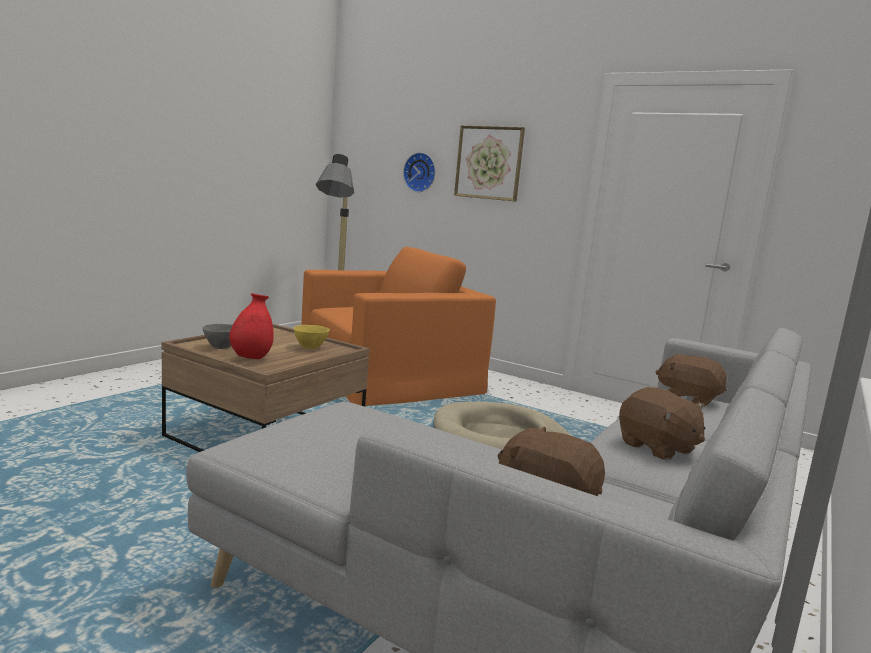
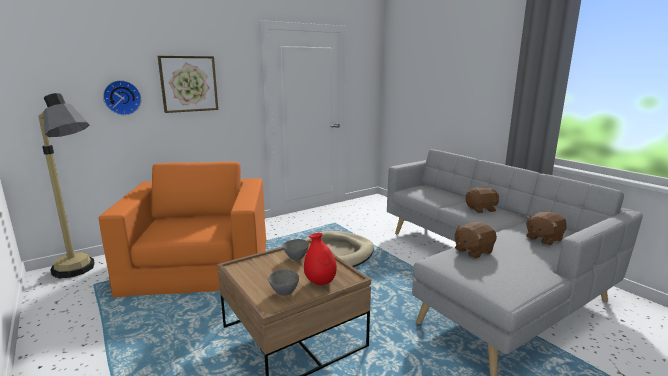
camera: 65 degrees left, 5 degrees up
yellow bowl [293,325,330,349] -> grey bowl [283,239,309,261]
brown plush toy [656,354,727,406] -> brown plush toy moved to [455,222,497,258]

